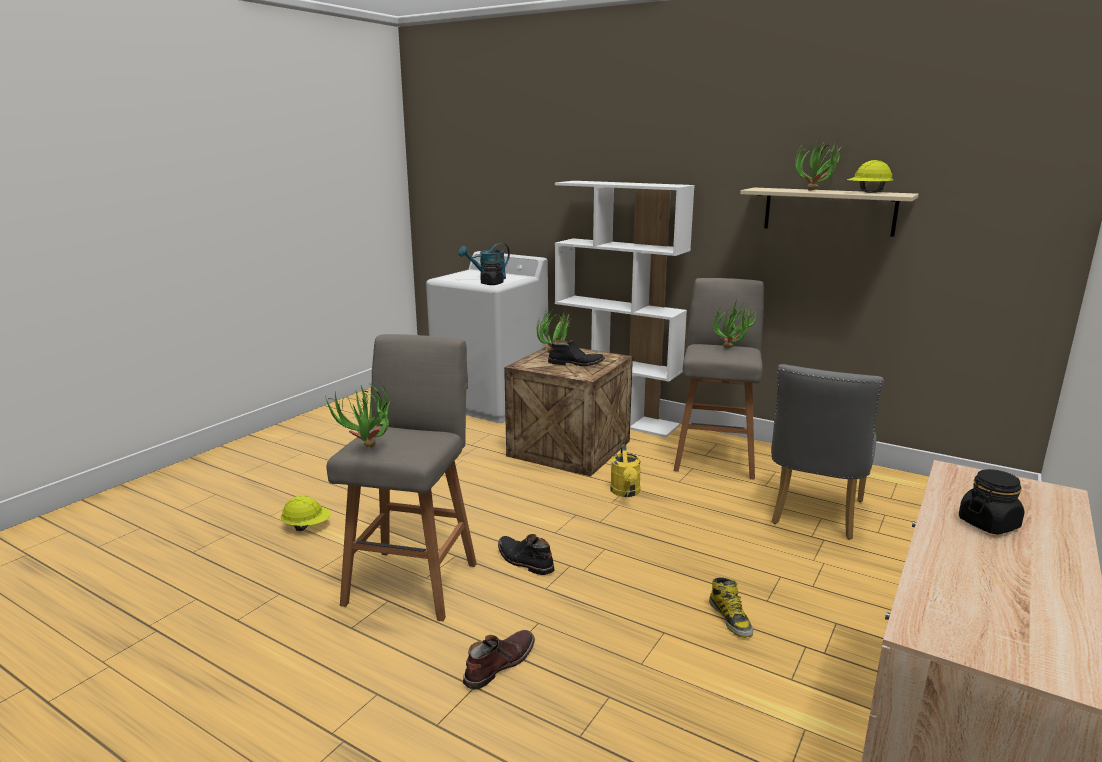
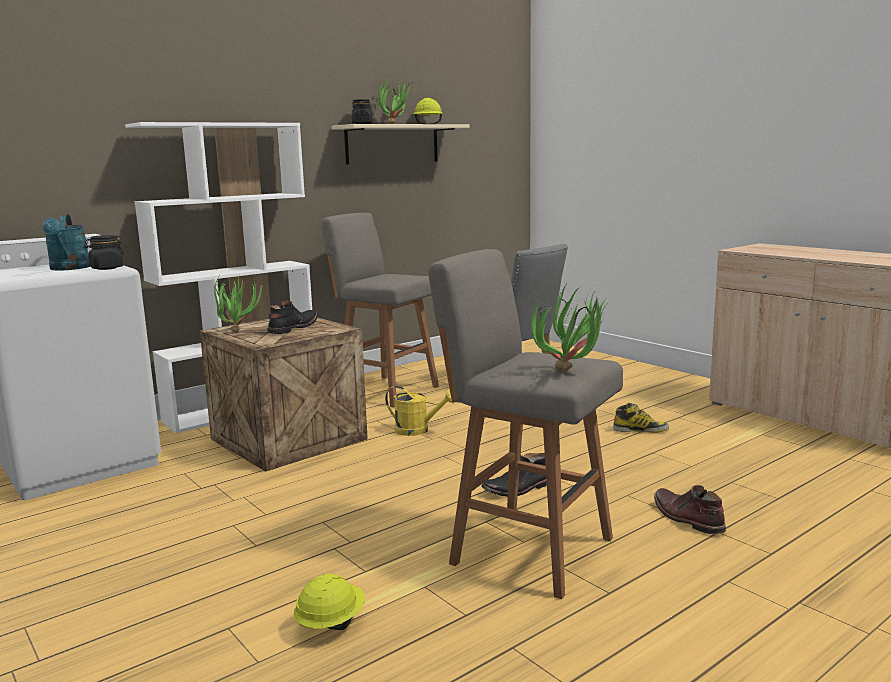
camera: 70 degrees left, 5 degrees down
potted plant [713,298,758,348] -> none
black jar [959,469,1024,535] -> black jar moved to [352,99,372,124]

